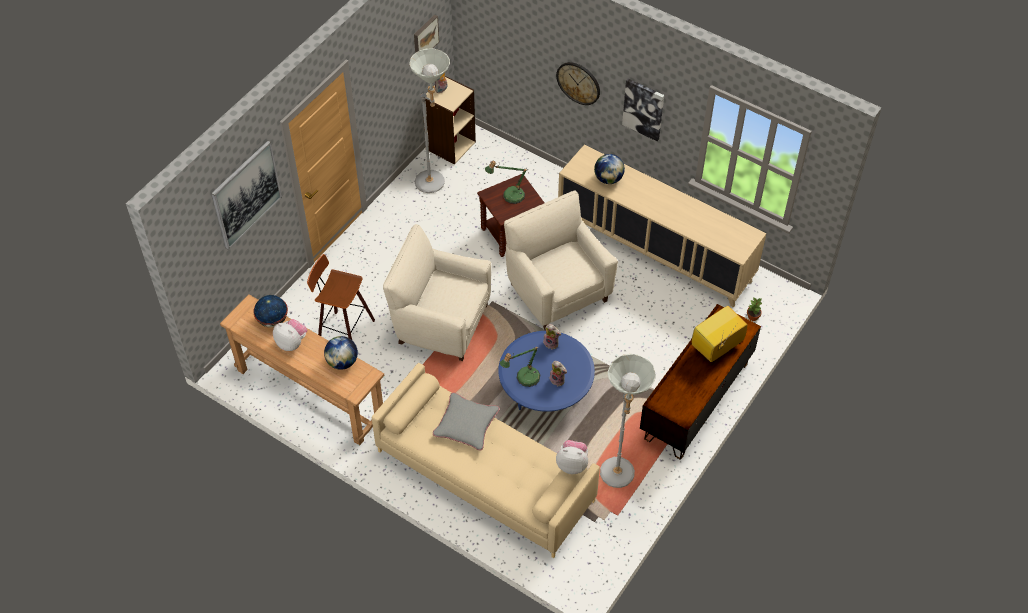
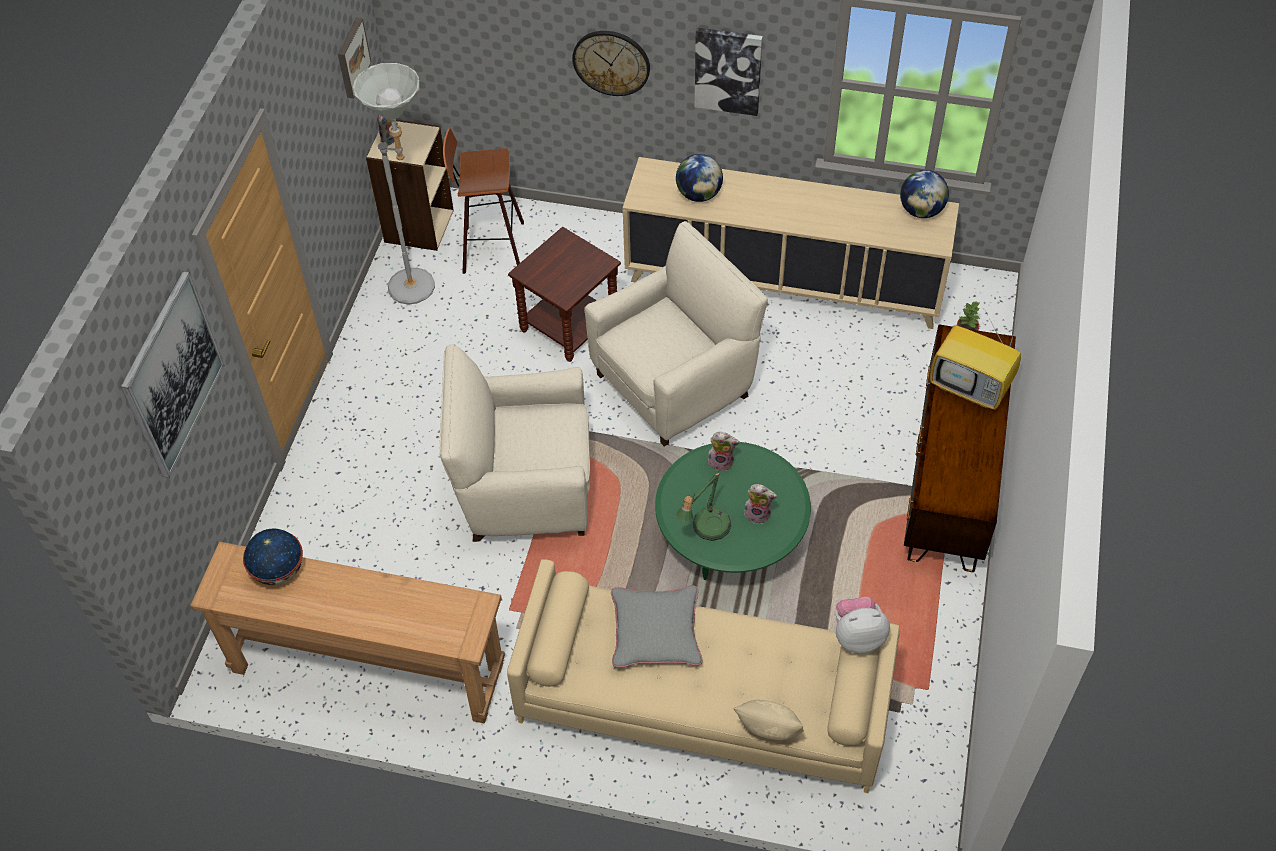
camera: 20 degrees left, 0 degrees up
plush toy [273,319,307,351] -> none
stool [307,254,375,340] -> stool moved to [443,129,524,274]
globe [324,336,358,370] -> globe moved to [900,170,949,218]
table lamp [485,161,528,204] -> none
blue coffee table [498,331,595,412] -> green coffee table [655,442,811,580]
beige armchair [504,190,618,330] -> beige armchair turned 105 degrees clockwise [584,221,768,446]
grey floor lamp [600,354,656,488] -> none
television [692,306,747,362] -> television turned 90 degrees counterclockwise [930,309,1021,410]
none -> beige pillow [734,700,804,740]

